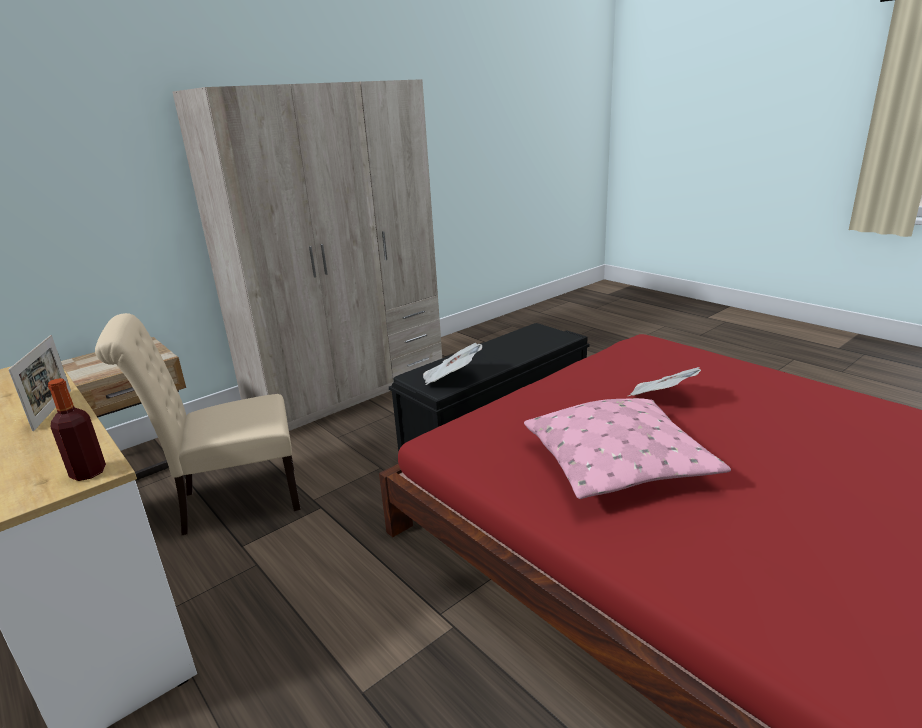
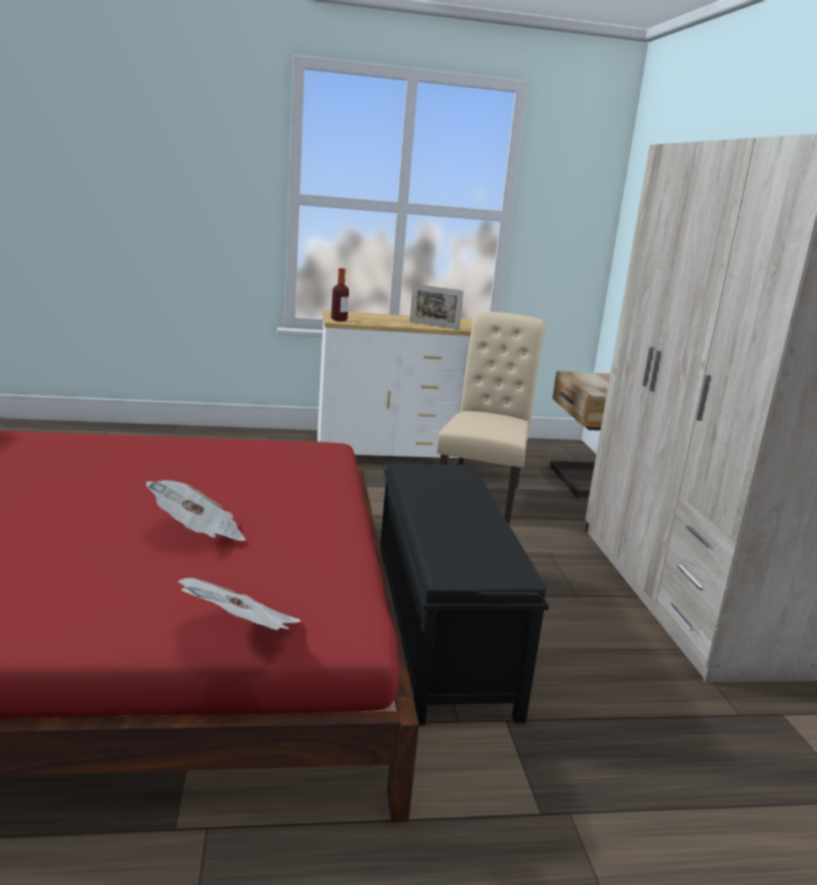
camera: 120 degrees right, 5 degrees down
newspaper [423,343,482,385] -> newspaper moved to [178,578,301,630]
pink pillow [524,398,731,499] -> none

